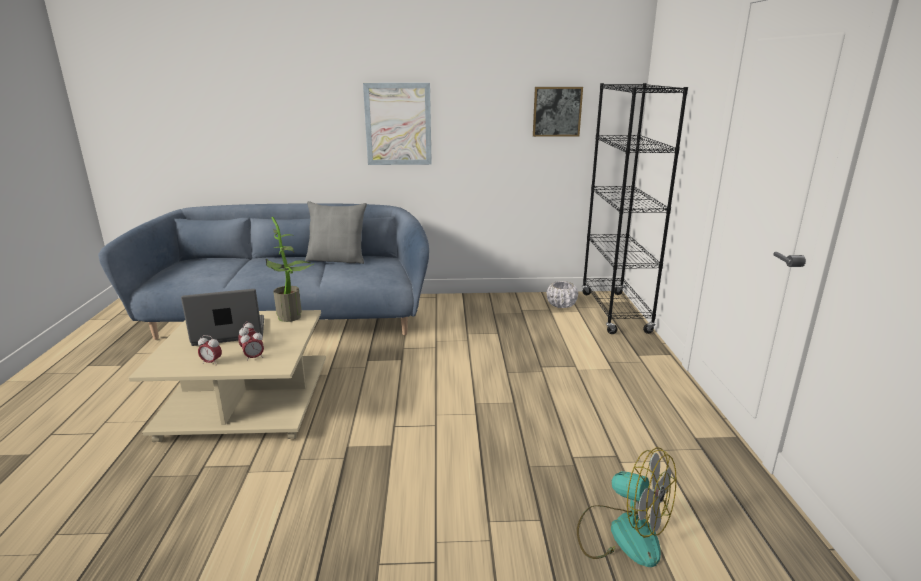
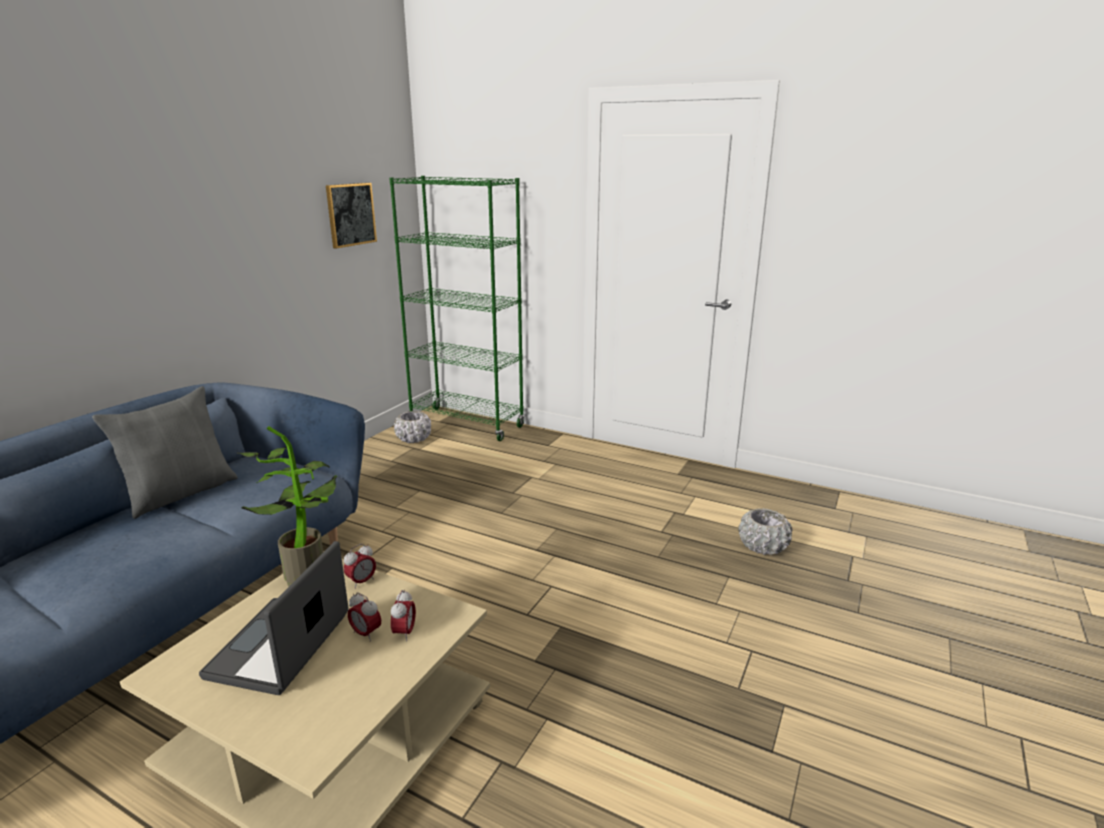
camera: 60 degrees left, 0 degrees up
alarm clock [198,335,222,364] -> alarm clock moved to [344,544,376,589]
picture [363,83,432,165] -> none
fan [577,447,676,567] -> white planter [738,508,793,555]
black bookcase [581,83,688,334] -> green bookcase [390,176,525,441]

